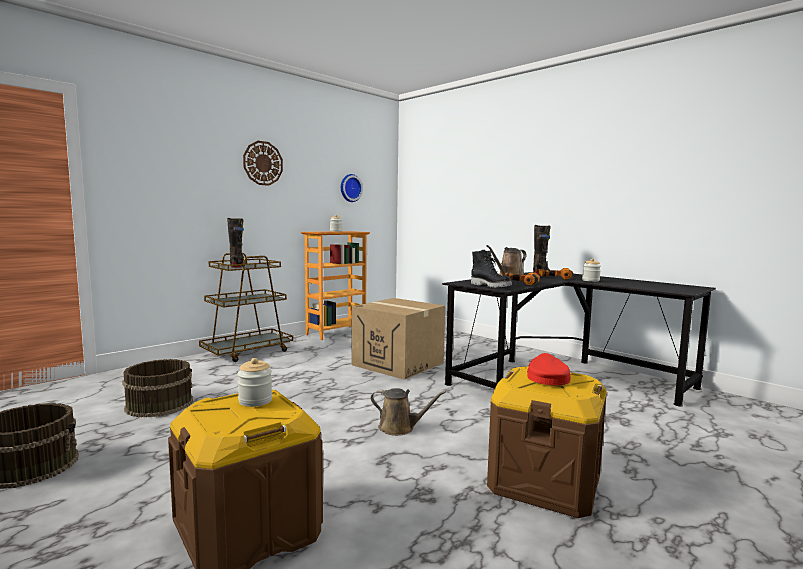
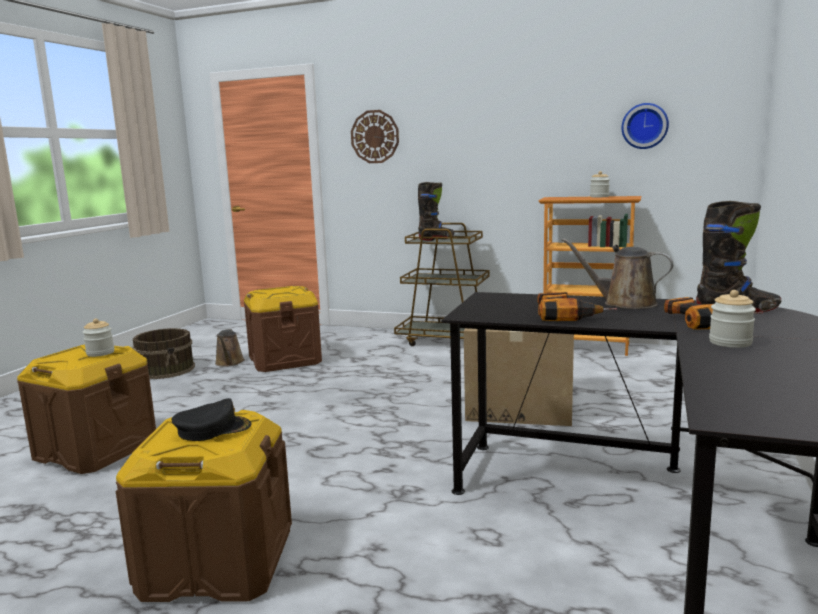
camera: 65 degrees right, 5 degrees up
brown bucket [122,359,193,417] -> brown storage box [244,286,322,372]
wall clock [243,141,283,186] -> wall clock moved to [351,110,399,163]
brown watering can [370,388,446,436] -> brown watering can moved to [215,329,245,367]
black boot [471,250,512,288] -> none
red cap [527,353,571,385] -> black cap [171,398,252,441]

